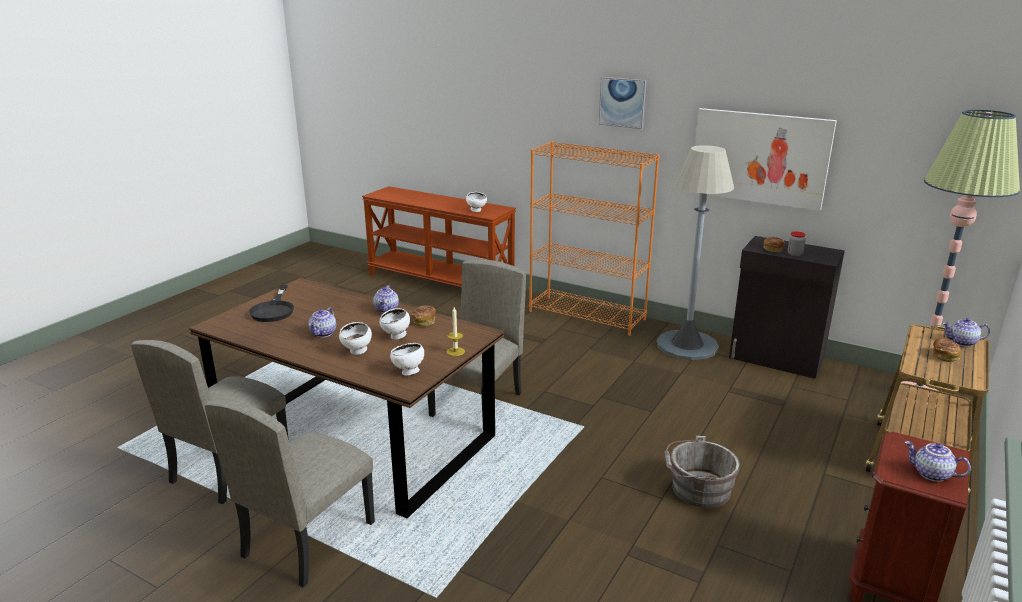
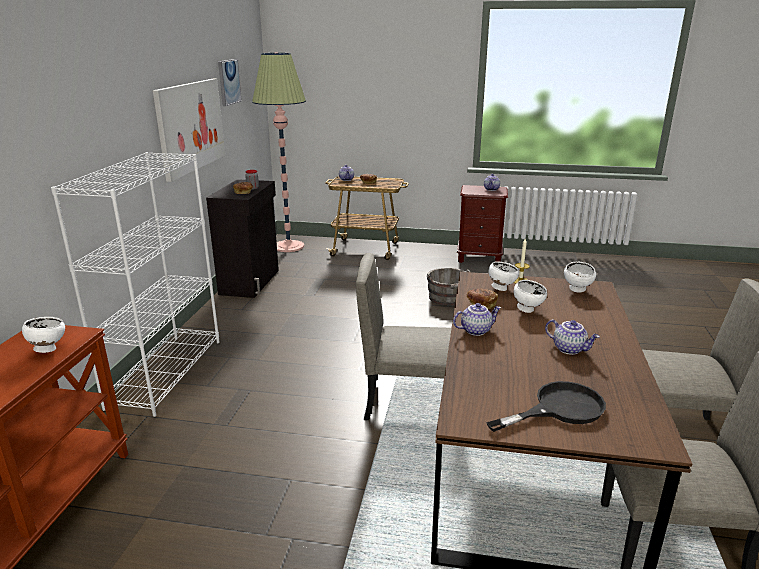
camera: 110 degrees left, 0 degrees up
teapot [308,307,336,337] -> teapot turned 45 degrees clockwise [545,319,600,355]
white bowl [339,322,372,355] -> white bowl moved to [489,262,519,291]
orange bookcase [529,141,660,336] -> white bookcase [51,152,220,417]
picture [599,77,646,129] -> picture moved to [218,59,242,106]
grey floor lamp [657,145,734,360] -> none

